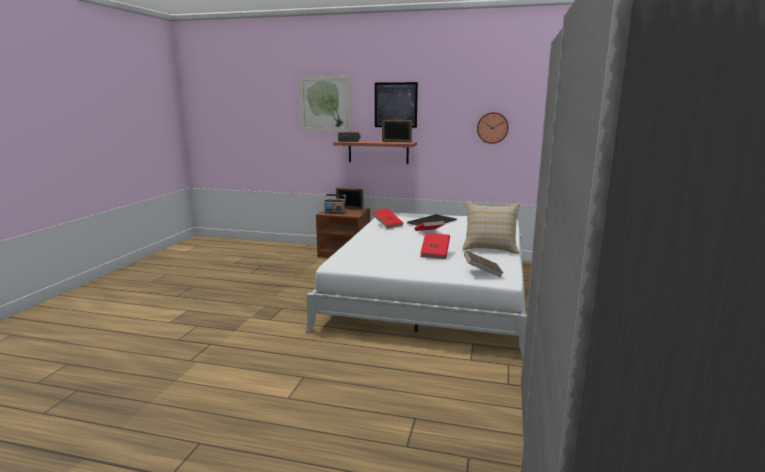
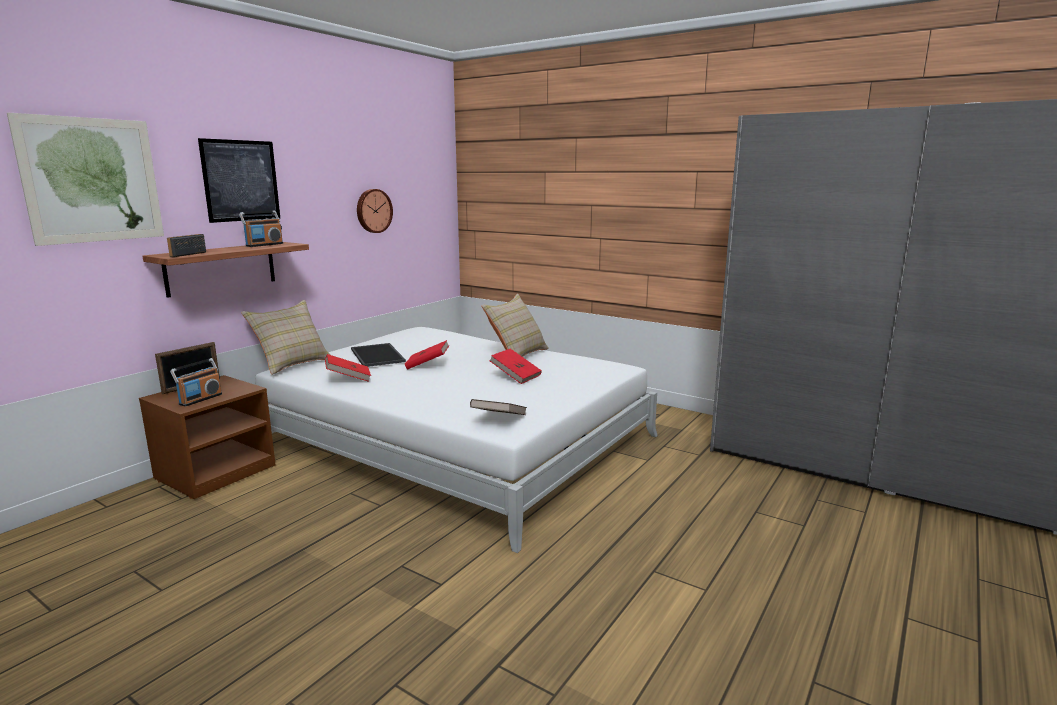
camera: 70 degrees left, 0 degrees up
picture frame [382,120,412,142] -> radio [239,210,283,247]
brown book [464,251,503,277] -> brown book moved to [470,399,527,415]
none -> beige pillow [241,300,330,375]

